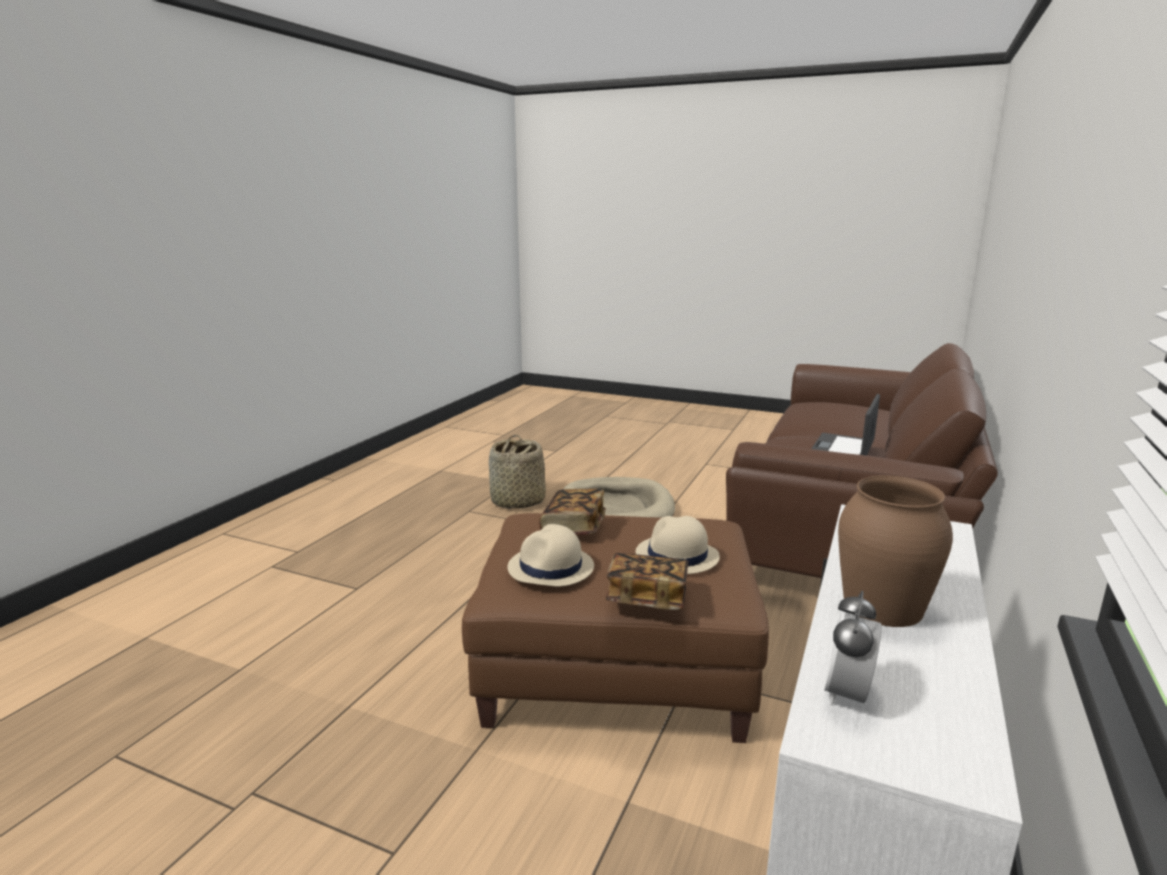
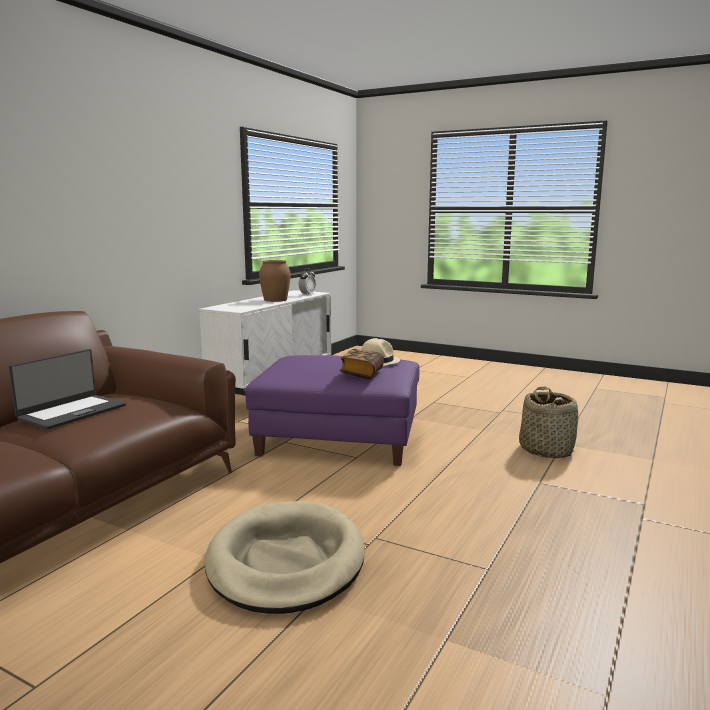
camera: 175 degrees left, 5 degrees down
brown ottoman [462,513,769,743] -> purple ottoman [245,355,419,466]
basket [489,435,546,509] -> basket moved to [519,387,578,458]
book [605,553,689,610] -> none
beige hat [636,516,720,574] -> none

